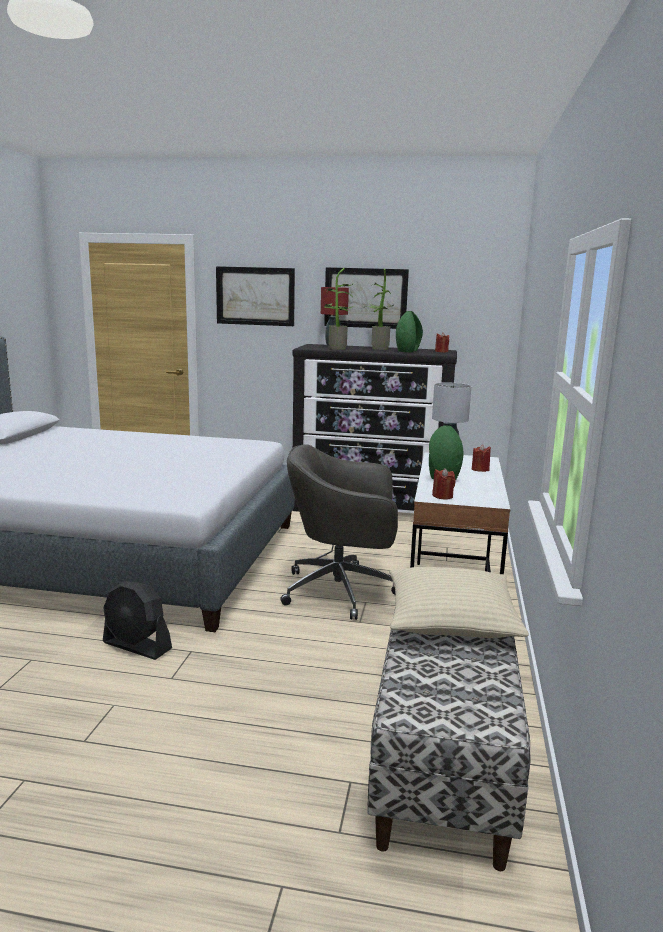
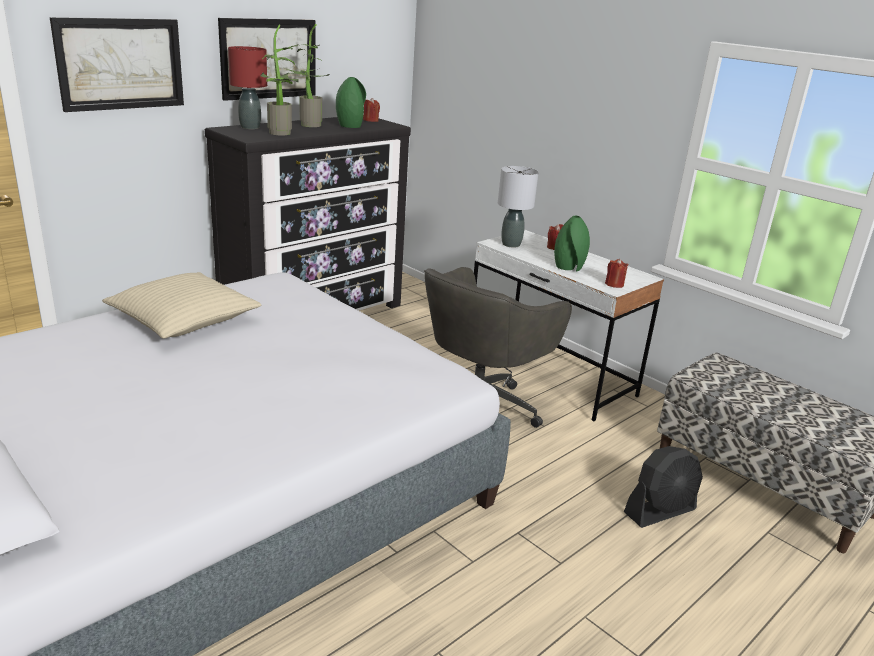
camera: 55 degrees left, 10 degrees up
black fan [103,581,172,660] -> black fan moved to [624,446,703,528]
beige pillow [389,567,529,638] -> beige pillow moved to [102,272,261,339]

